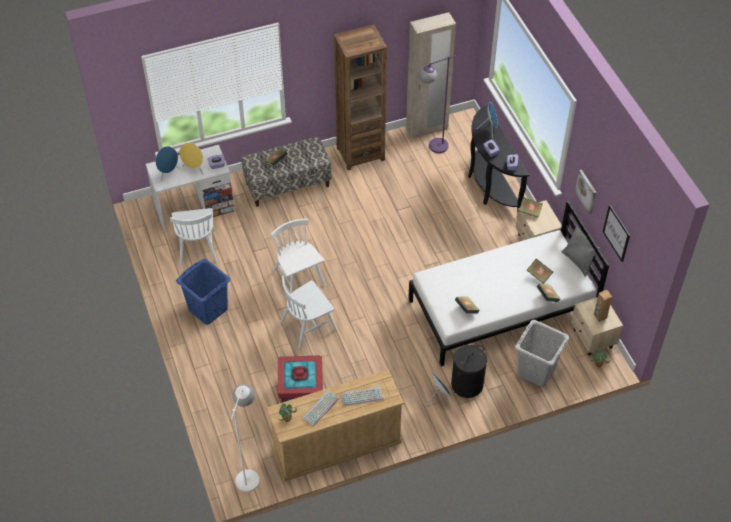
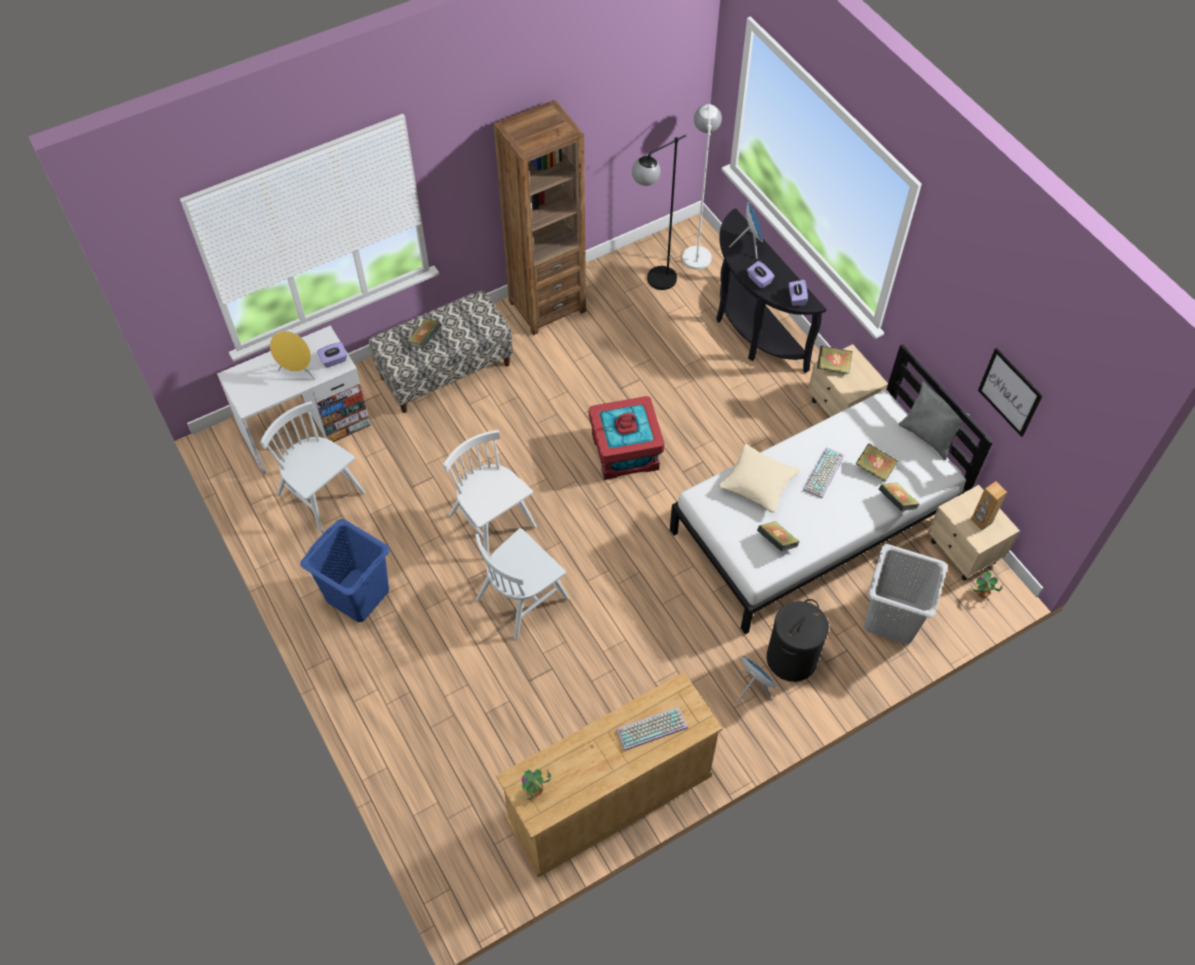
camera: 10 degrees left, 5 degrees up
blue speaker [155,146,179,182] -> none
white chair [170,208,217,266] -> white chair turned 150 degrees clockwise [260,401,366,532]
white floor lamp [231,384,260,492] -> white floor lamp moved to [682,104,722,270]
red storage box [278,355,323,403] -> red storage box moved to [589,396,664,480]
keyboard [302,391,339,426] -> keyboard moved to [803,447,844,498]
beige wardrobe [406,12,456,139] -> none
purple floor lamp [418,55,456,153] -> black floor lamp [632,134,687,290]
picture [575,170,596,214] -> none
none -> beige pillow [719,444,800,513]

